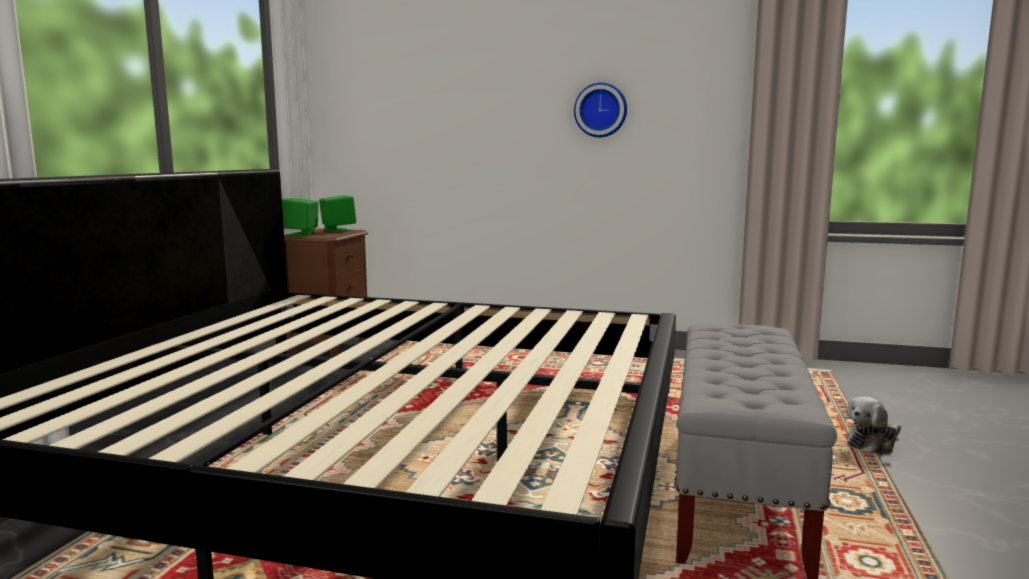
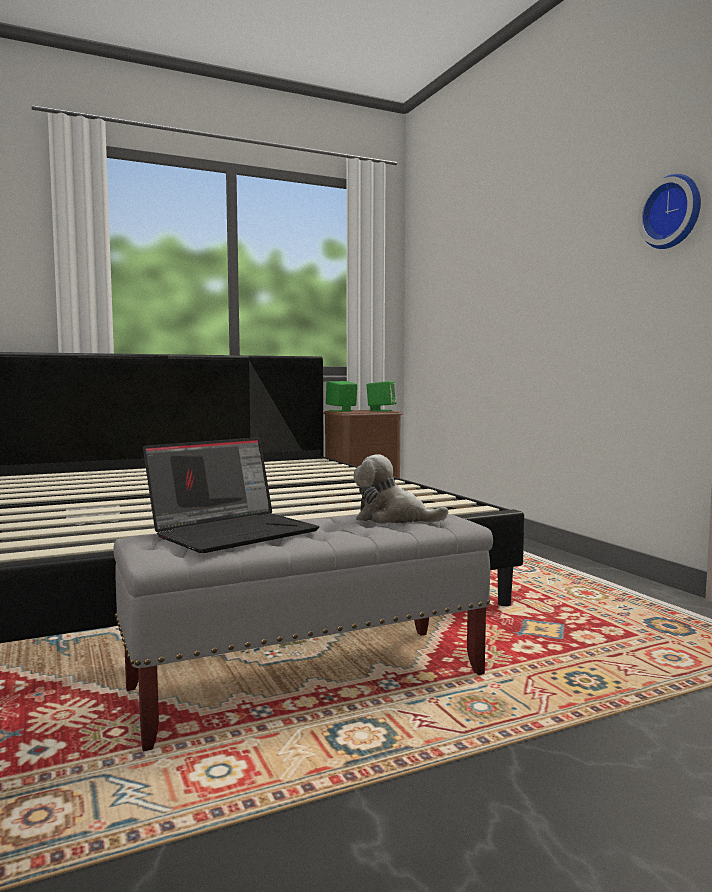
camera: 50 degrees right, 5 degrees down
wall clock [574,82,627,138] -> wall clock moved to [638,174,701,249]
plush toy [847,397,901,453] -> plush toy moved to [354,455,448,524]
none -> laptop [143,437,320,553]

